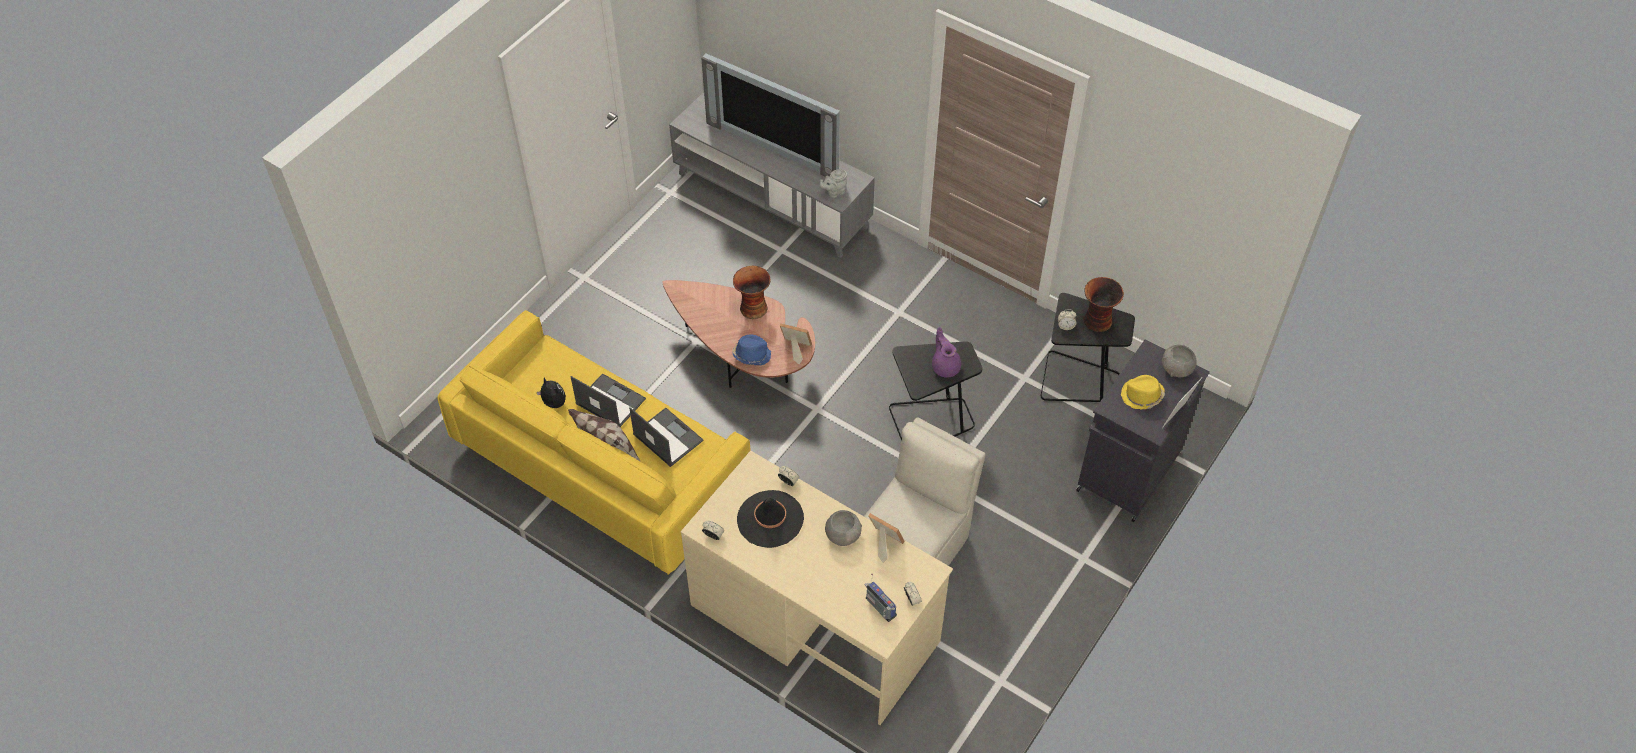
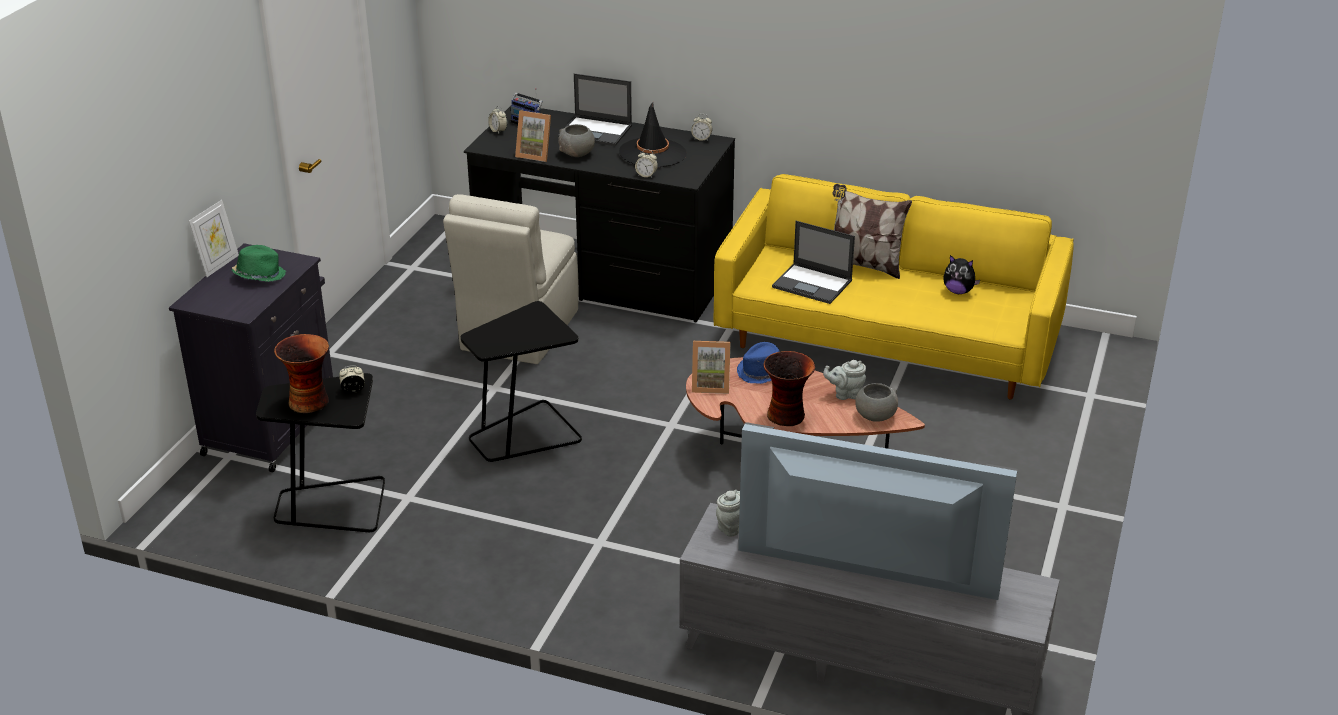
camera: 165 degrees right, 20 degrees down
laptop [571,373,646,427] -> laptop moved to [558,74,632,146]
beige desk [681,451,953,725] -> black desk [464,106,735,322]
purple teapot [932,327,961,378] -> none
yellow hat [1121,375,1165,410] -> green hat [232,245,286,282]
grey bowl [1162,345,1197,377] -> grey bowl moved to [855,383,898,422]
none -> grey teapot [823,360,866,400]

